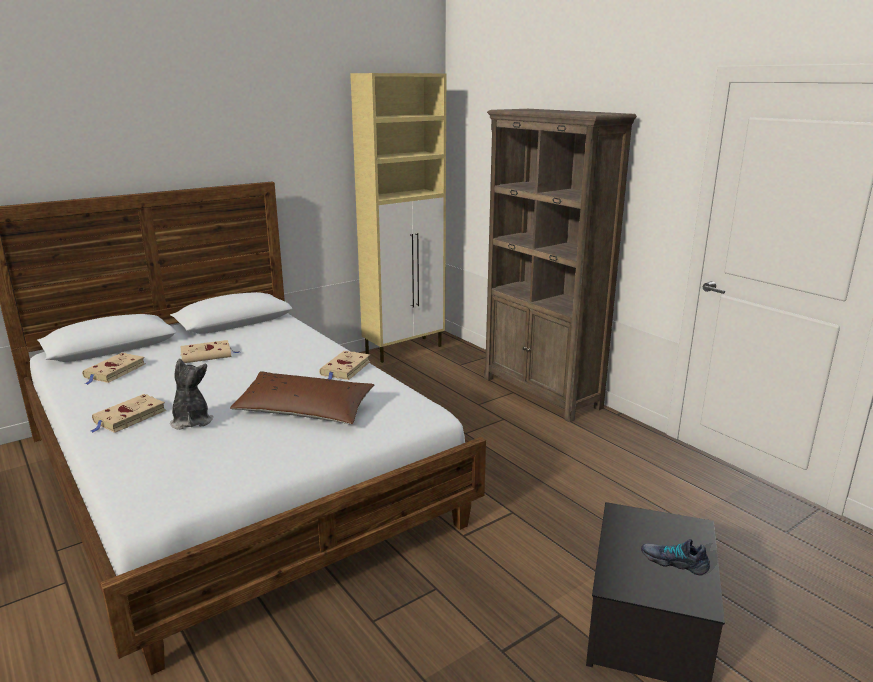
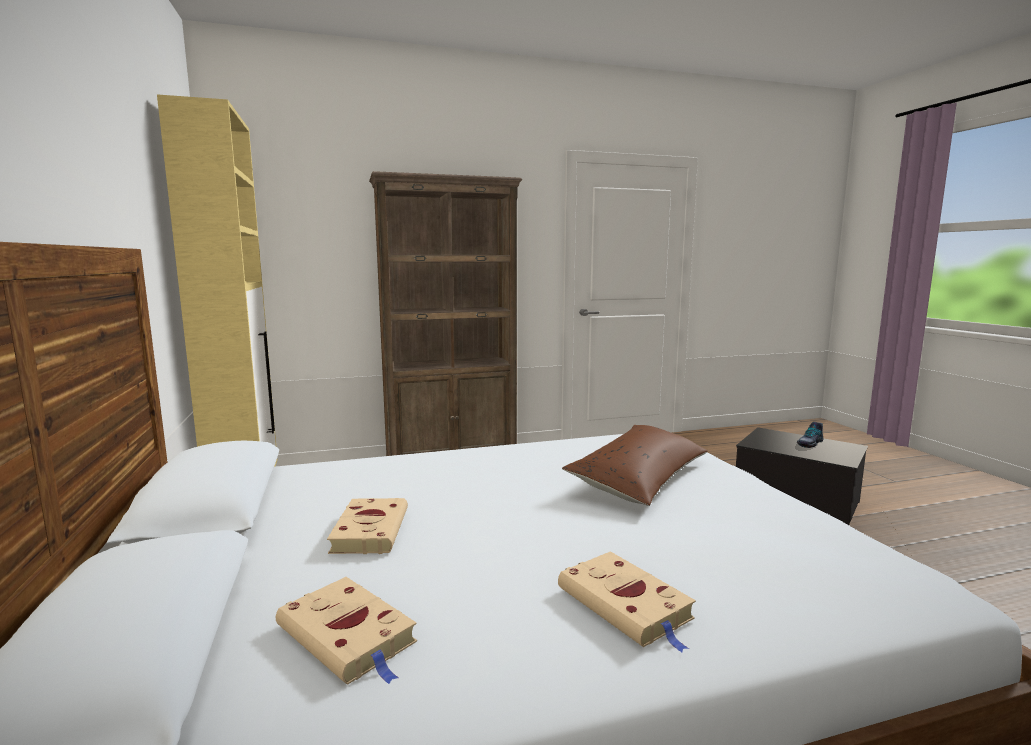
camera: 70 degrees left, 10 degrees down
plush toy [170,359,213,430] -> none
beige book [319,351,371,380] -> none

